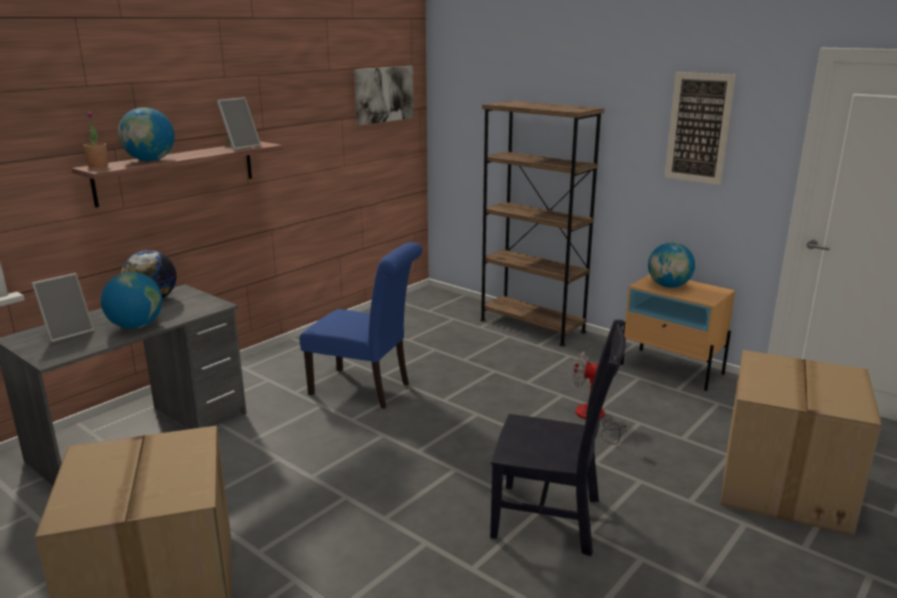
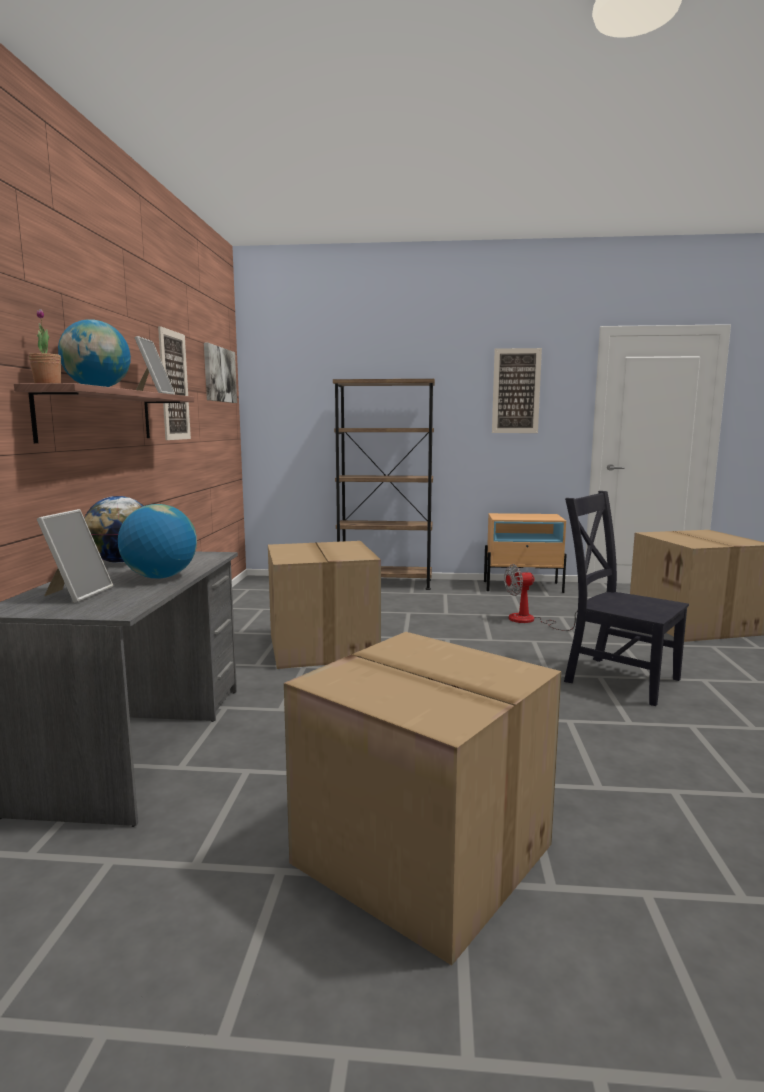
camera: 35 degrees left, 10 degrees down
blue chair [300,242,422,409] -> cardboard box [268,541,381,669]
black chair [490,320,626,556] -> black chair turned 120 degrees counterclockwise [564,491,689,706]
globe [648,243,695,288] -> none
none -> picture [158,326,191,440]

